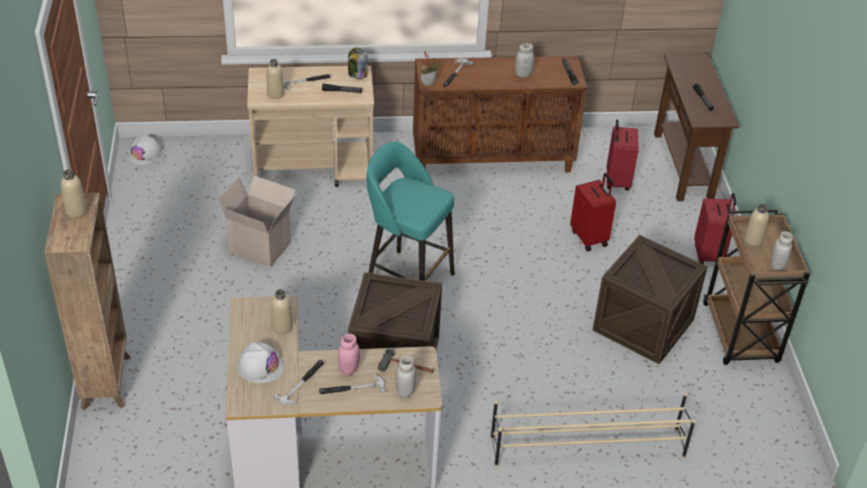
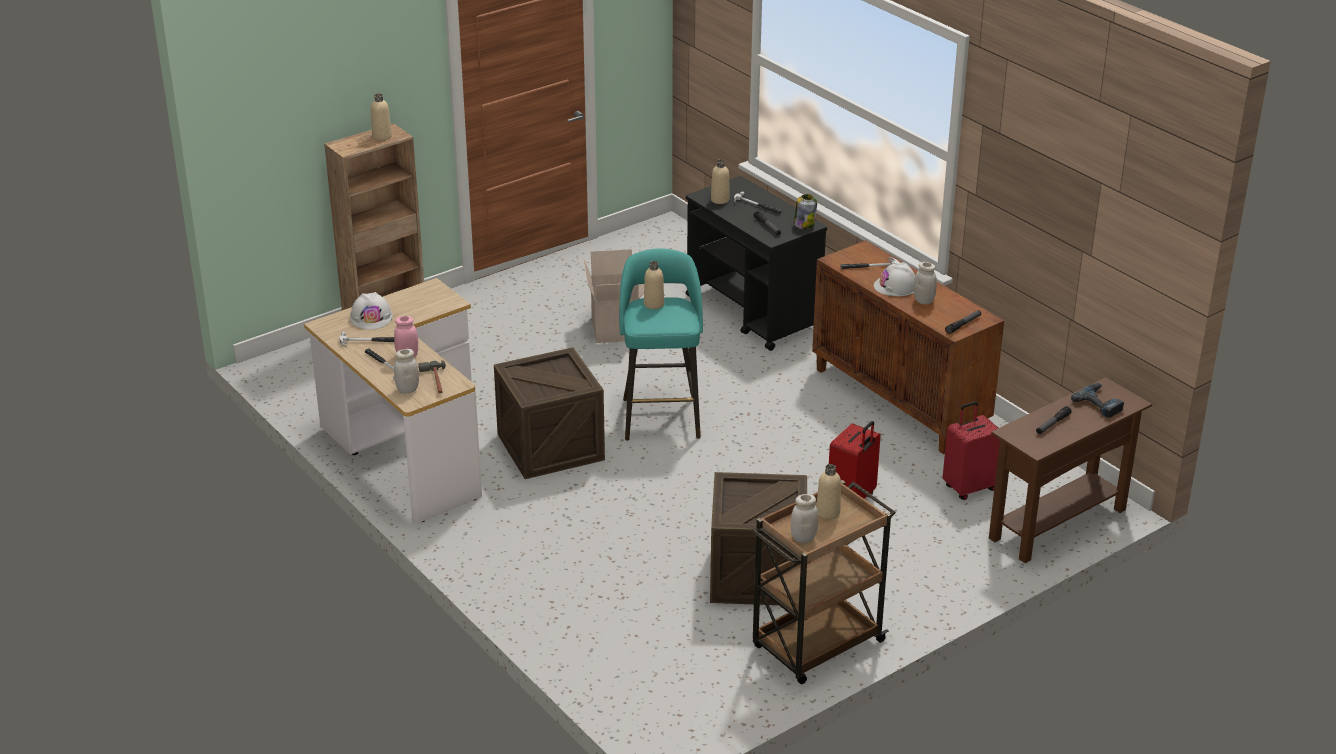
camera: 60 degrees right, 10 degrees down
white hard hat [128,135,162,165] -> white hard hat moved to [874,262,915,296]
beige cart [247,66,374,187] -> black cart [686,176,827,351]
beige bottle [271,289,293,334] -> beige bottle moved to [644,261,664,309]
potted plant [420,51,439,87] -> none
beige shoe rack [490,393,695,467] -> none
red suitcase [694,193,736,264] -> none
none -> power drill [1071,383,1124,418]

